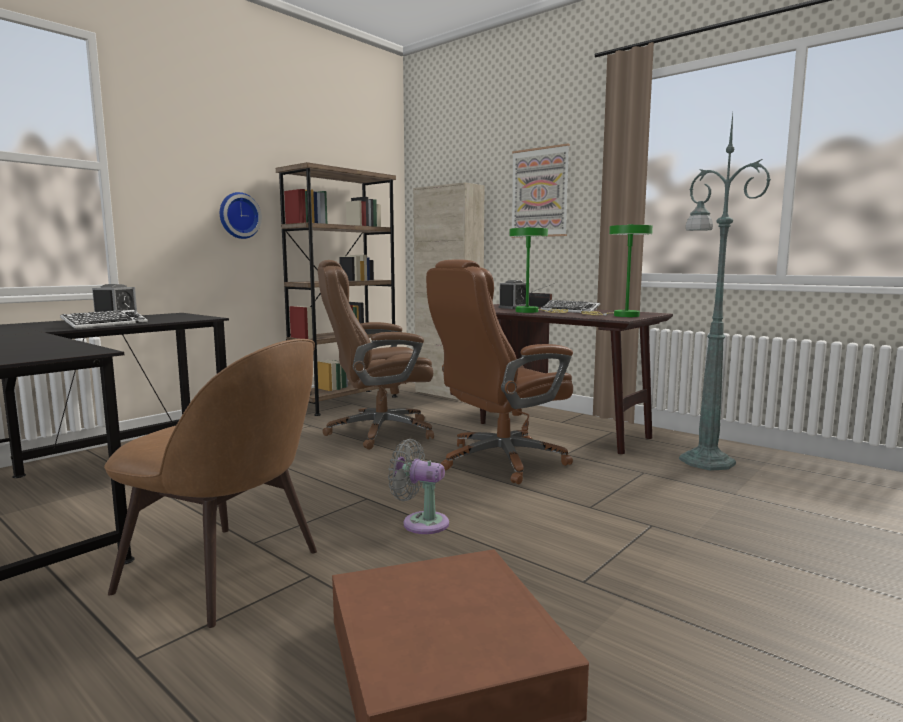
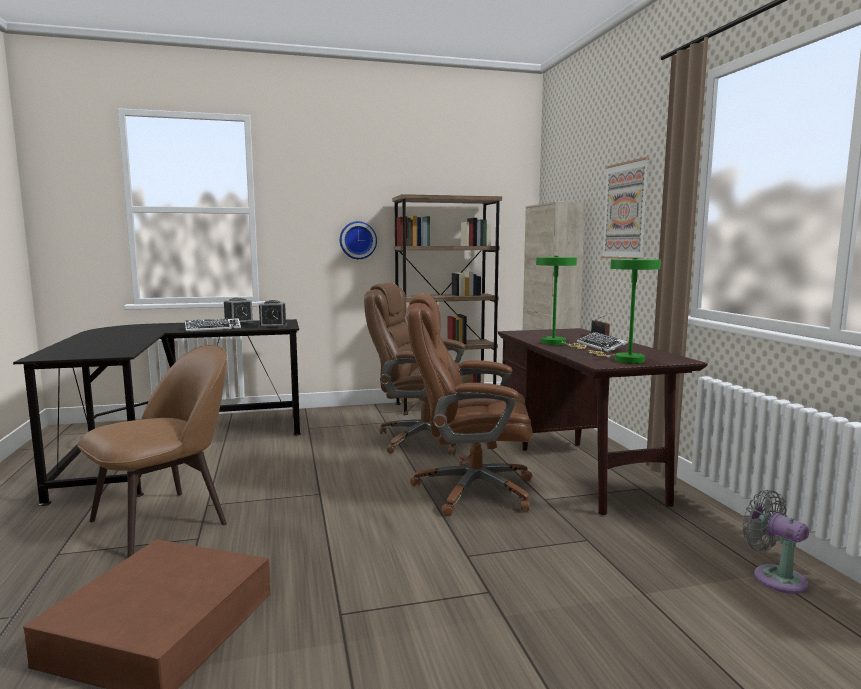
camera: 35 degrees right, 0 degrees up
brown chair [104,339,317,628] -> brown chair turned 105 degrees counterclockwise [77,344,227,557]
grey fan [388,439,449,534] -> grey fan moved to [742,490,809,594]
alarm clock [498,280,530,309] -> alarm clock moved to [259,300,287,328]
green floor lamp [679,114,771,471] -> none

